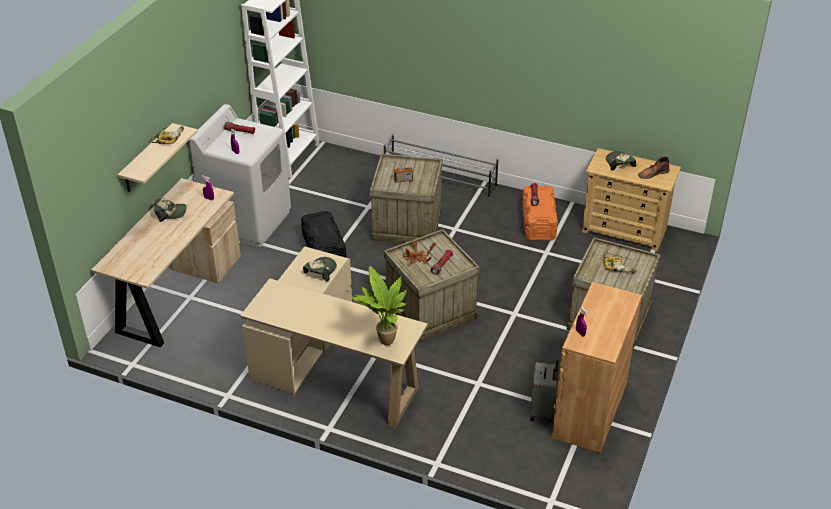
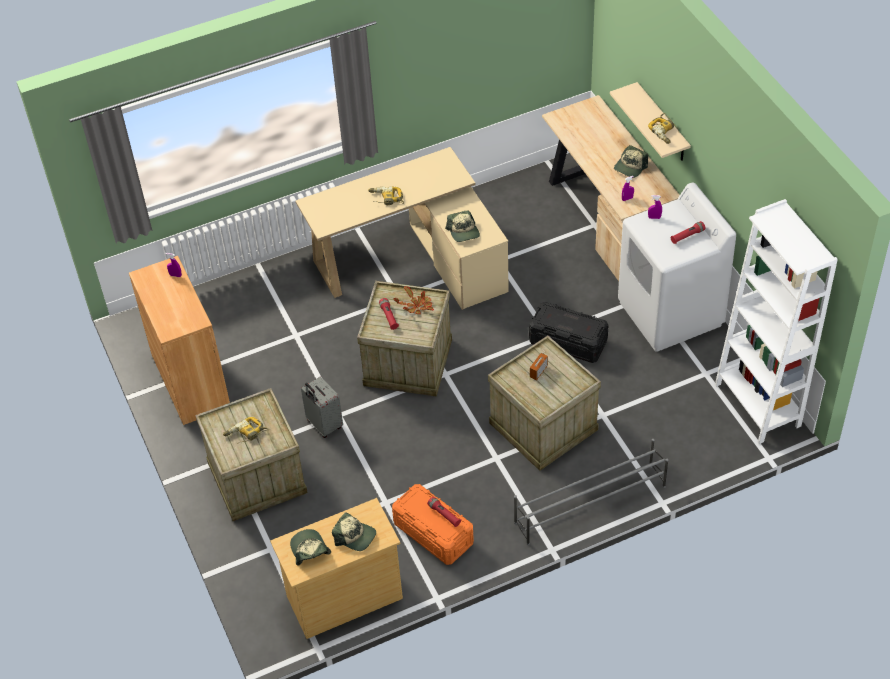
camera: 135 degrees right, 10 degrees up
potted plant [352,266,407,345] -> none
grey suitcase [530,360,558,423] -> grey suitcase moved to [301,376,343,438]
brown boot [638,157,670,179] -> cap [290,529,331,565]
none -> power drill [368,186,404,205]

